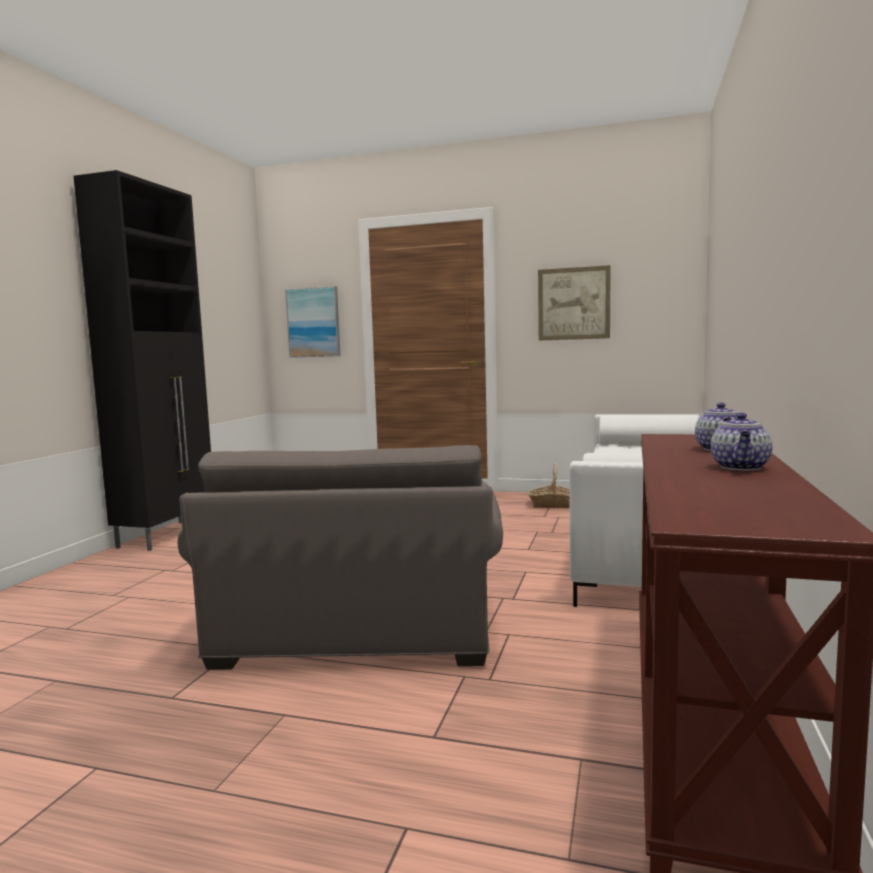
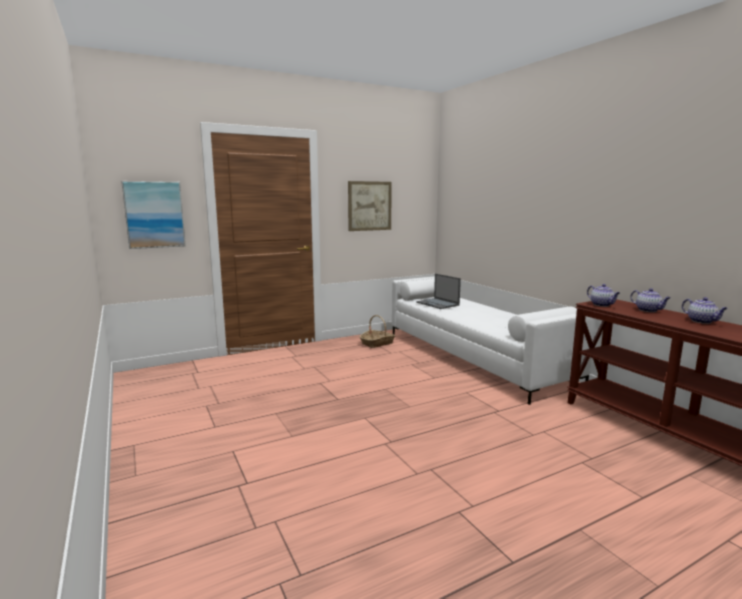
camera: 45 degrees left, 5 degrees up
black cabinet [74,170,211,551] -> none
grey armchair [178,445,503,670] -> none
none -> laptop [416,274,461,309]
none -> teapot [587,284,620,307]

